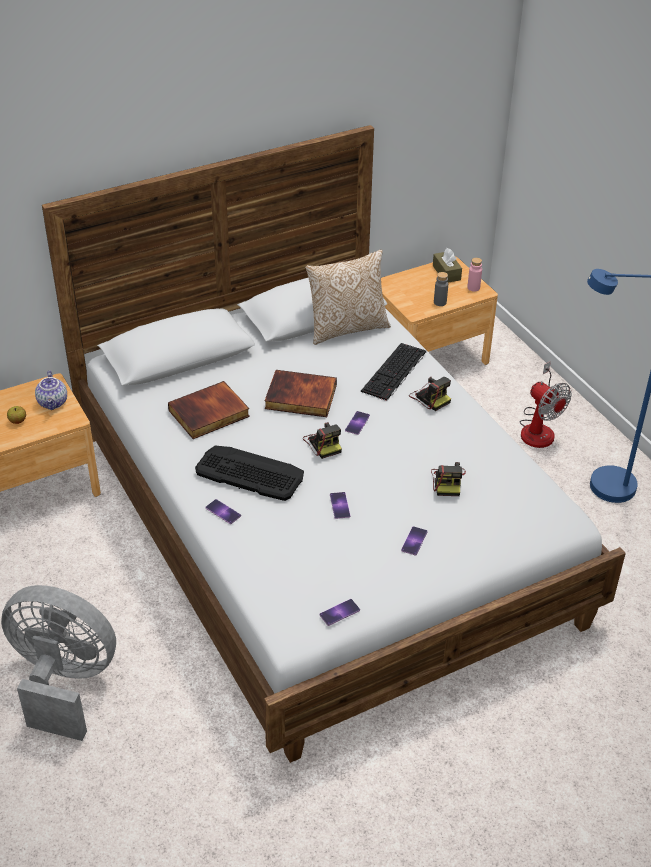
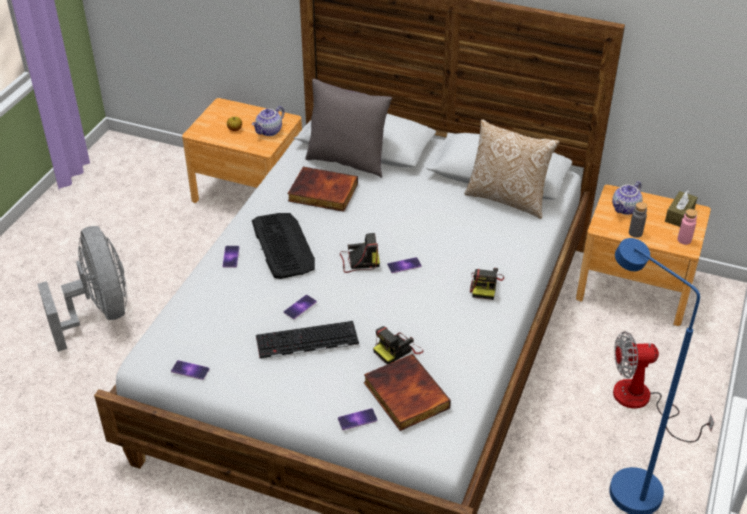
camera: 50 degrees right, 0 degrees up
book [265,370,337,417] -> book moved to [364,354,451,431]
camera [303,422,342,459] -> camera turned 120 degrees counterclockwise [340,233,380,273]
keyboard [361,343,426,401] -> keyboard moved to [256,321,359,359]
phone [401,526,428,556] -> phone moved to [338,408,378,430]
fan [520,361,572,448] -> fan turned 75 degrees clockwise [613,331,714,442]
none -> grey pillow [305,79,392,178]
none -> teapot [612,181,643,215]

